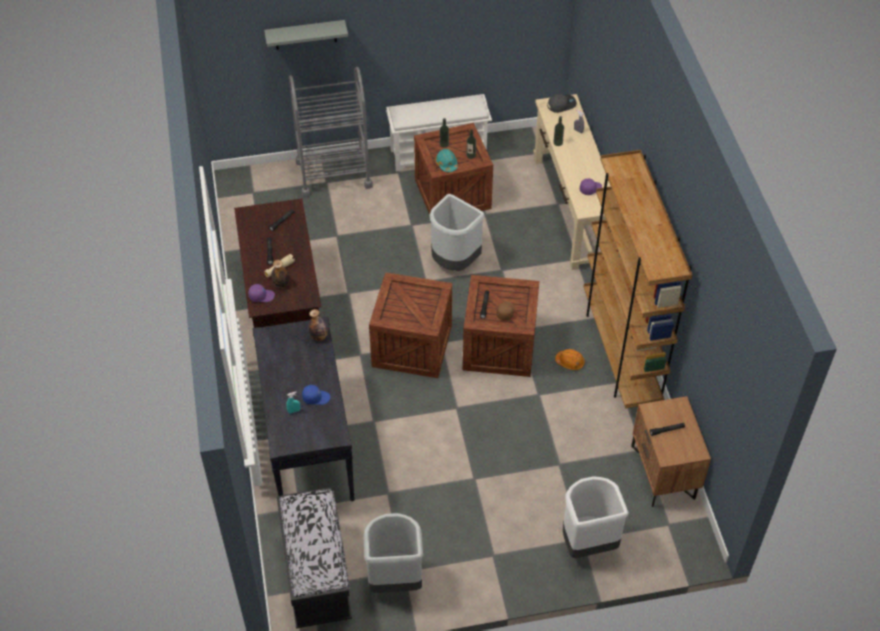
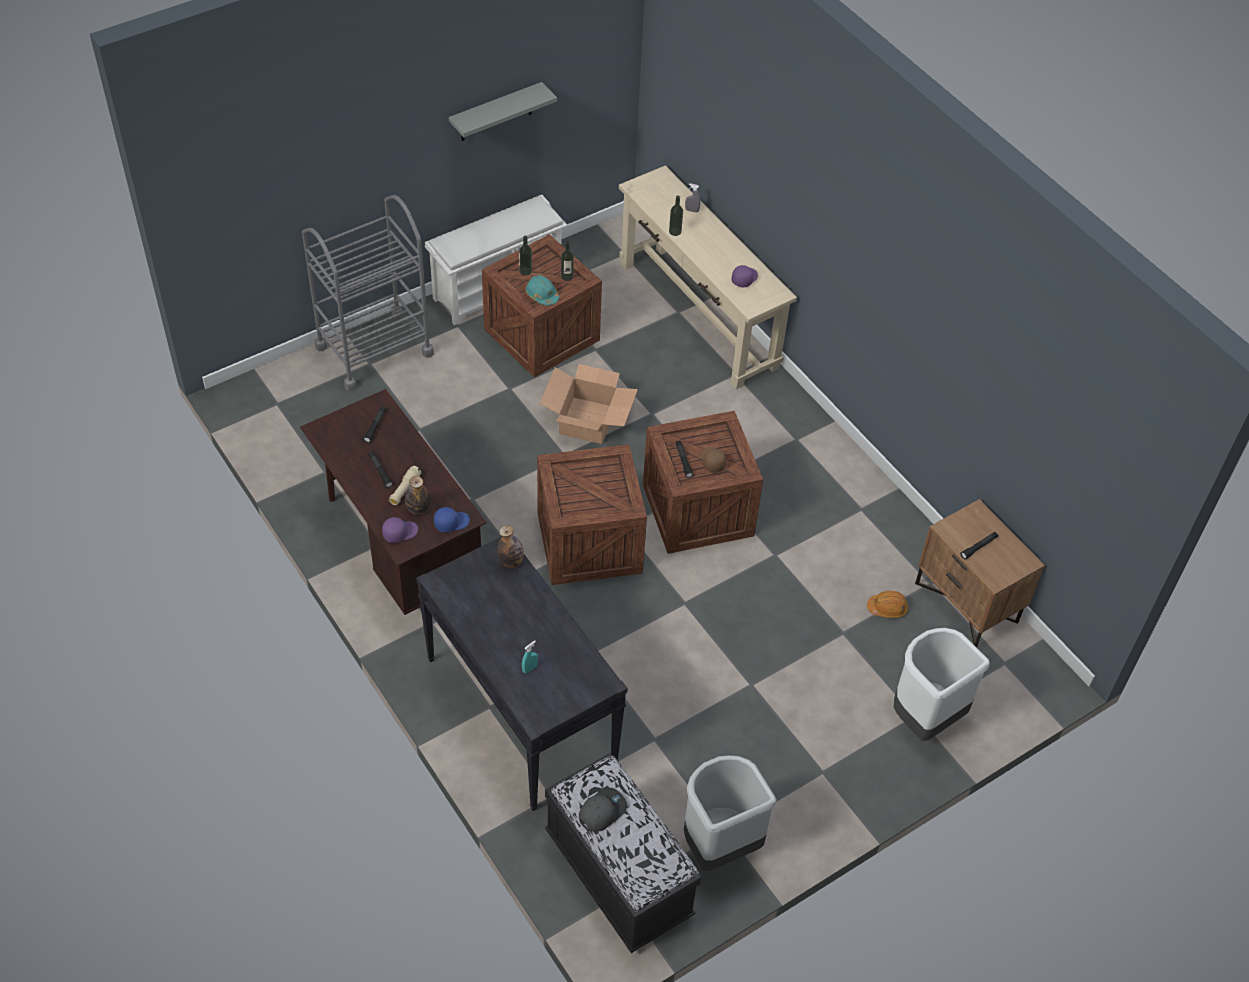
camera: 25 degrees left, 0 degrees up
grey shelf [264,20,348,50] -> grey shelf moved to [449,82,557,141]
blue cap [302,385,330,405] -> blue cap moved to [434,507,470,533]
grey trash can [429,194,484,271] -> cardboard box [540,364,638,444]
grey cap [547,94,577,113] -> grey cap moved to [579,788,627,832]
orange hard hat [555,349,585,370] -> orange hard hat moved to [867,591,908,618]
brown bookcase [584,150,692,409] -> none

